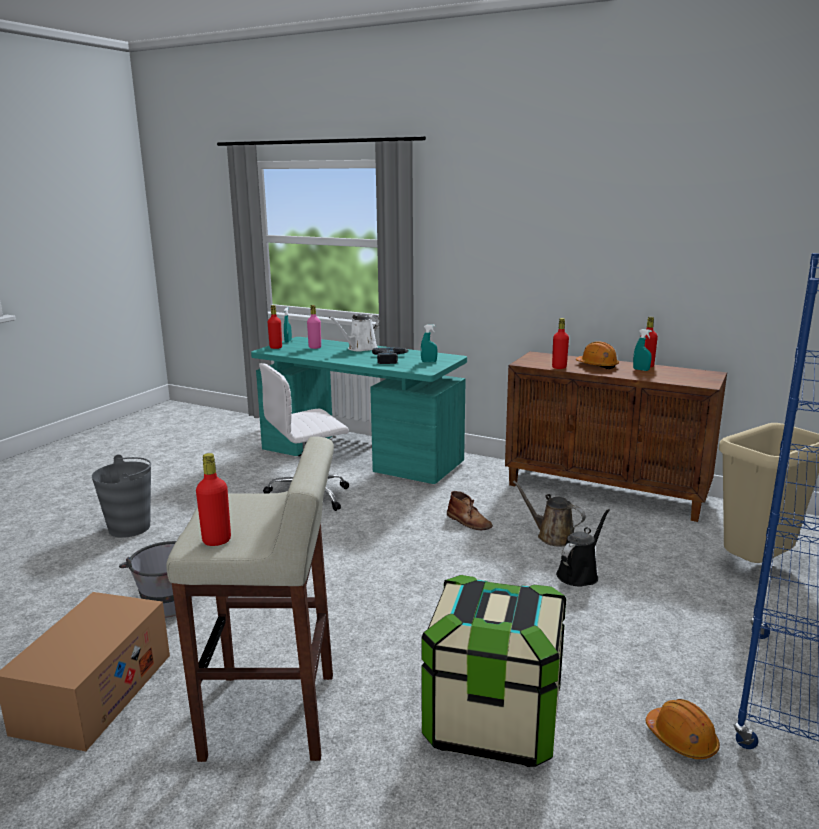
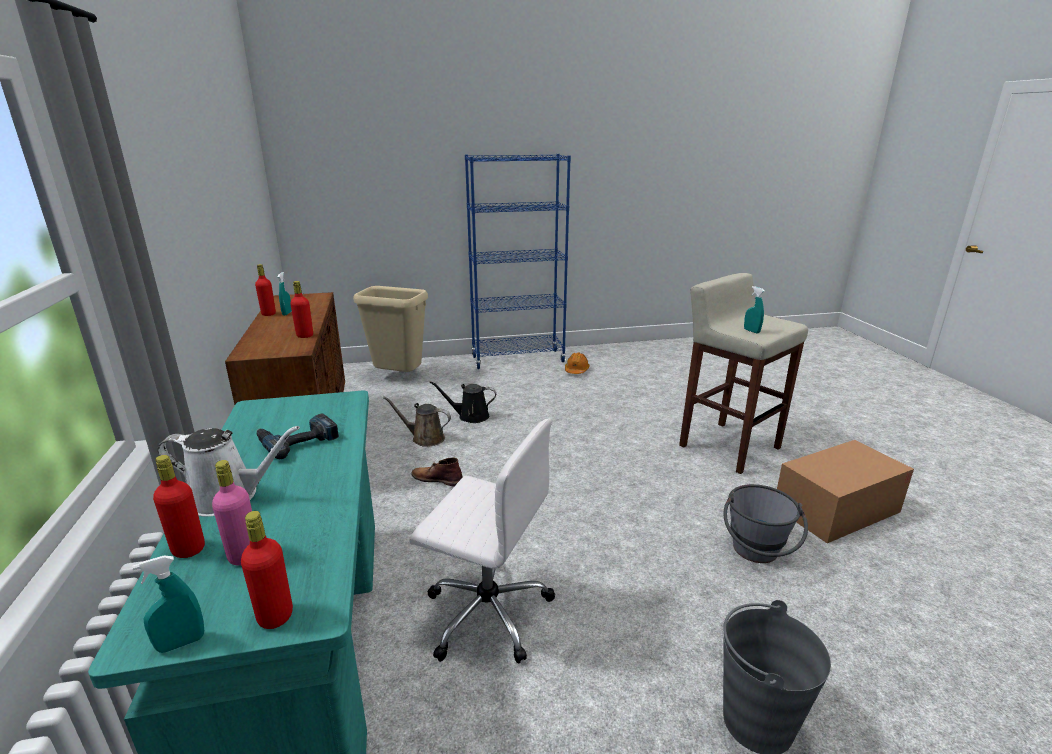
camera: 130 degrees left, 5 degrees up
red bottle [196,453,231,546] -> red bottle moved to [153,455,205,558]
turquoise spray bottle [421,325,438,362] -> turquoise spray bottle moved to [744,286,764,334]
storage box [421,575,566,767] -> none
brown boot [447,491,493,530] -> brown boot turned 75 degrees counterclockwise [411,457,463,487]
brown watering can [513,481,586,546] -> brown watering can turned 105 degrees clockwise [383,396,451,447]
orange hard hat [576,341,619,369] -> none

